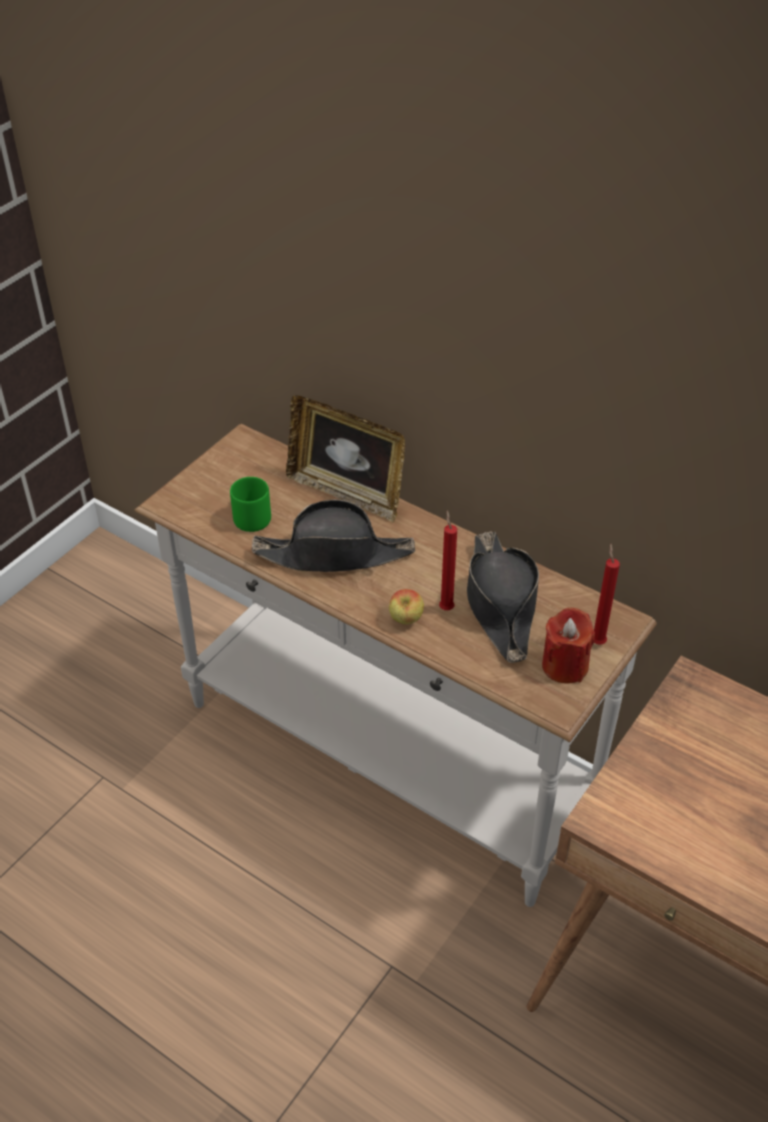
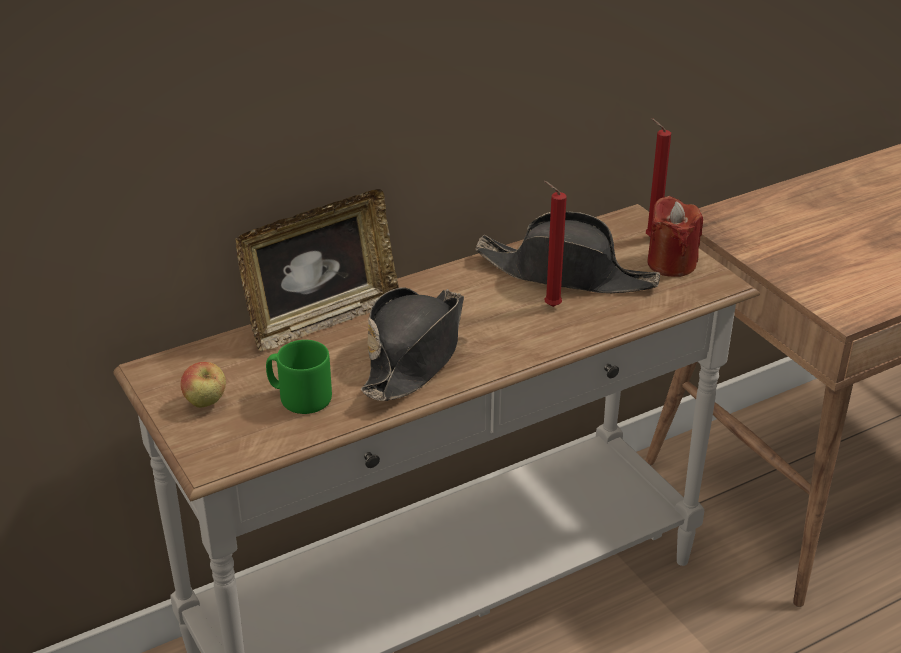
camera: 65 degrees left, 10 degrees down
apple [389,589,424,624] -> apple moved to [181,362,226,408]

